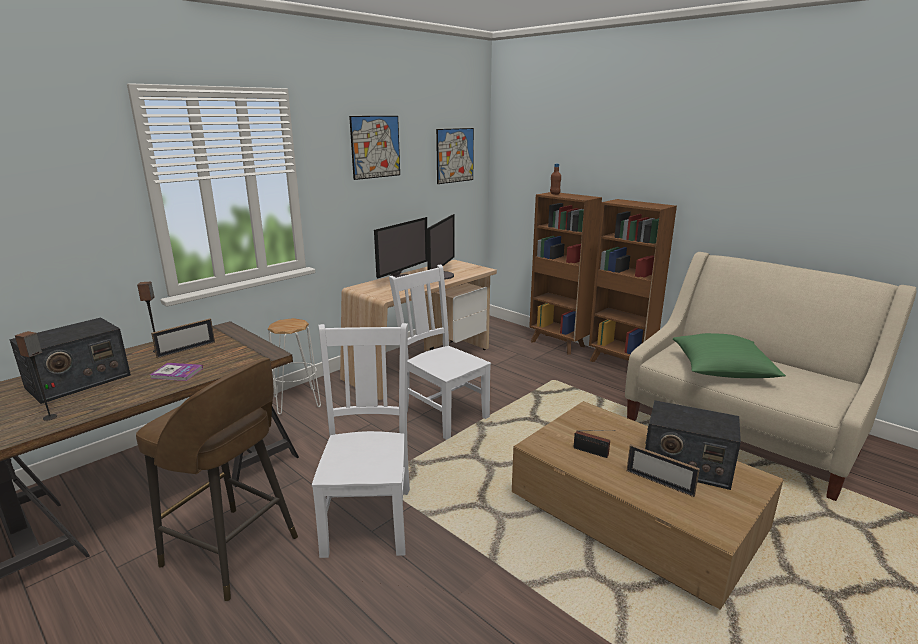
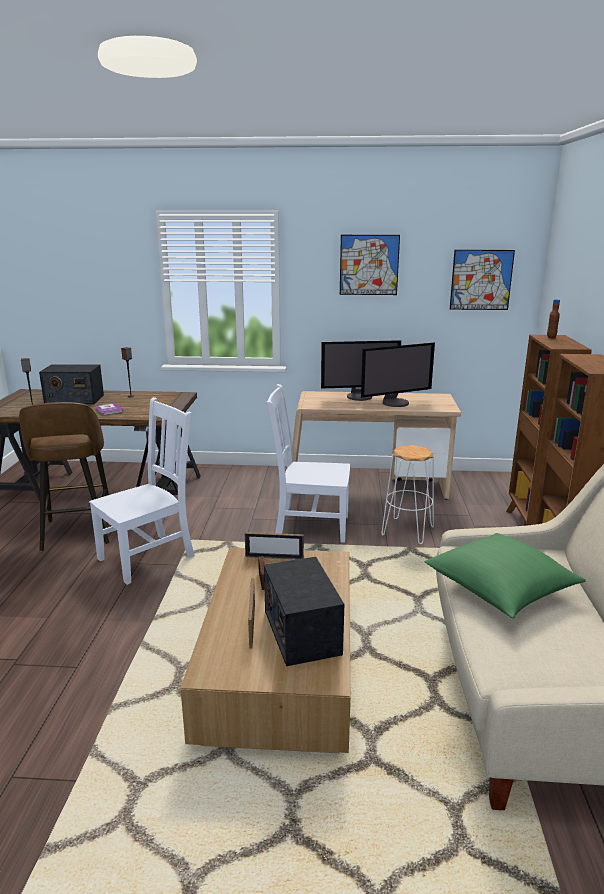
camera: 50 degrees right, 0 degrees up
picture frame [151,318,215,359] -> picture frame moved to [245,532,304,559]
white stool [267,318,321,415] -> white stool moved to [381,445,434,544]
white chair [389,264,491,440] -> white chair turned 90 degrees counterclockwise [266,384,350,543]

